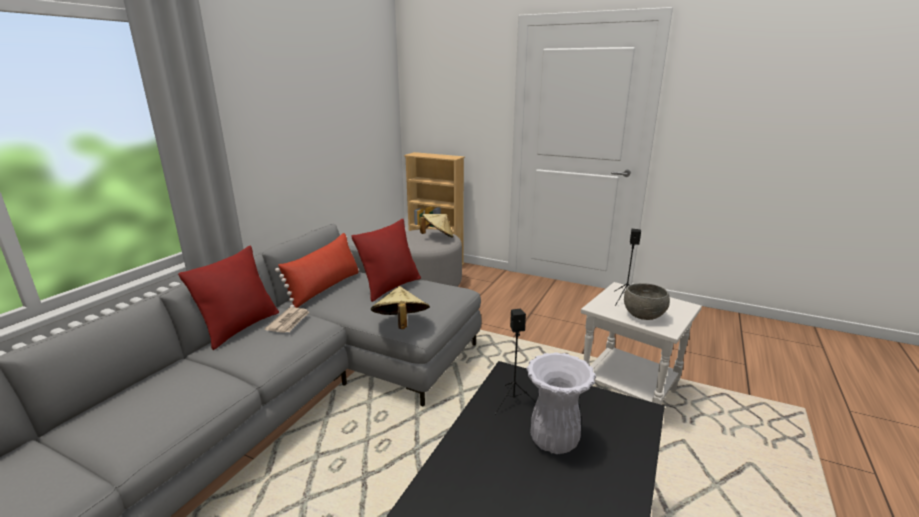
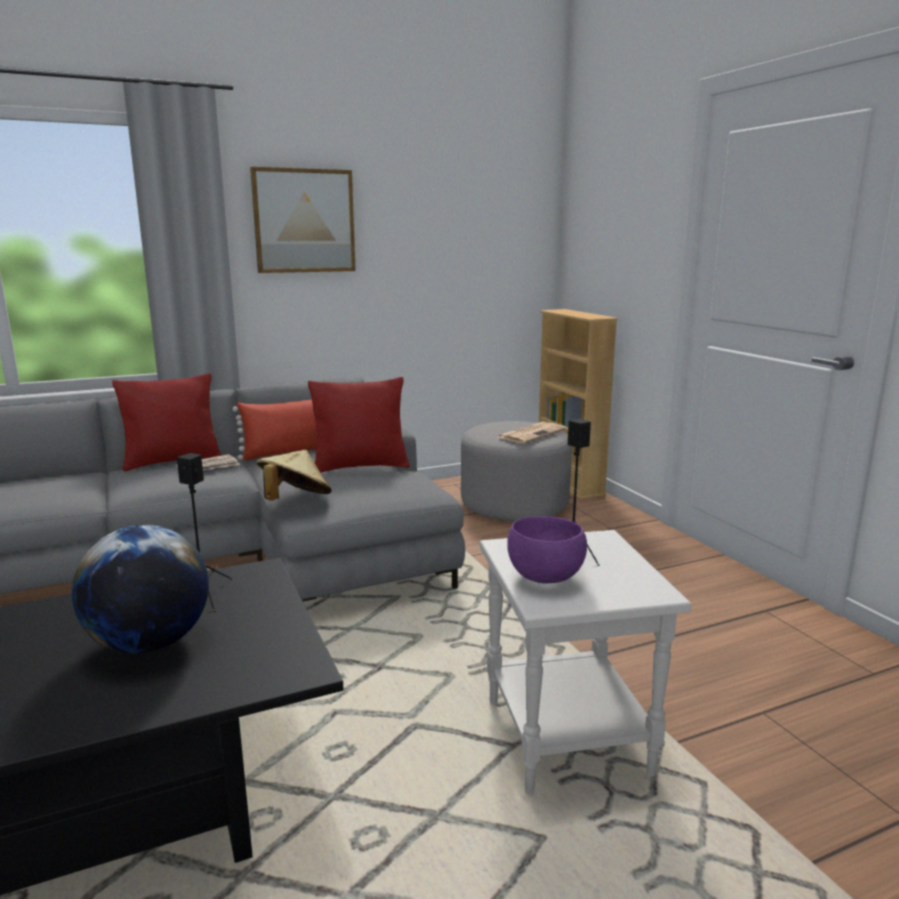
camera: 40 degrees right, 5 degrees down
beige hat [420,214,453,238] -> newspaper [497,422,566,444]
white vase [526,352,596,454] -> globe [72,525,209,654]
grey bowl [624,283,670,320] -> purple bowl [507,516,587,583]
none -> picture [250,167,356,273]

